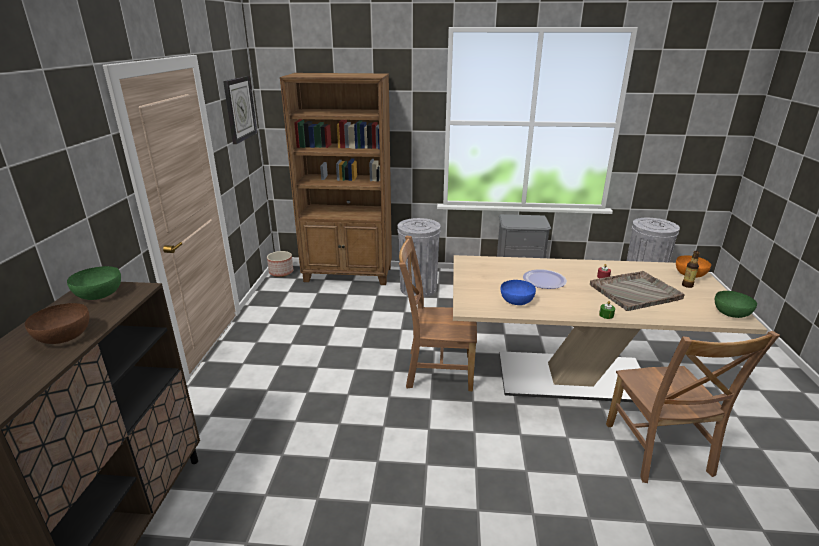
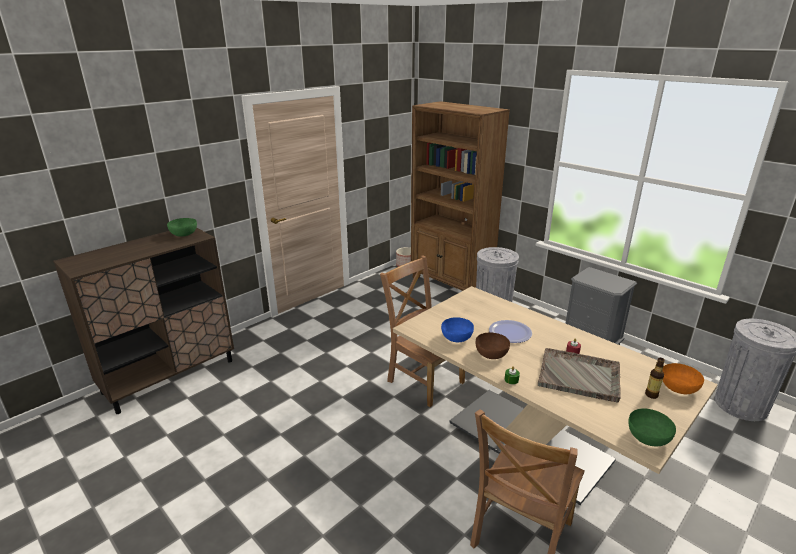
camera: 40 degrees right, 0 degrees up
brown bowl [25,303,89,344] -> brown bowl moved to [476,332,510,359]
wall clock [223,76,257,144] -> none

